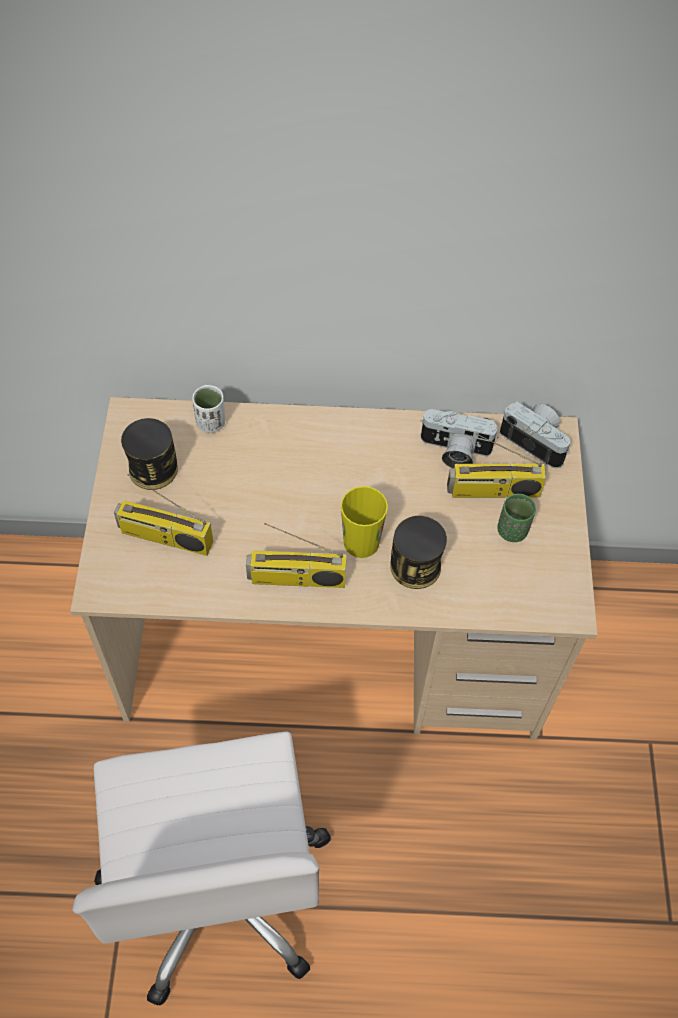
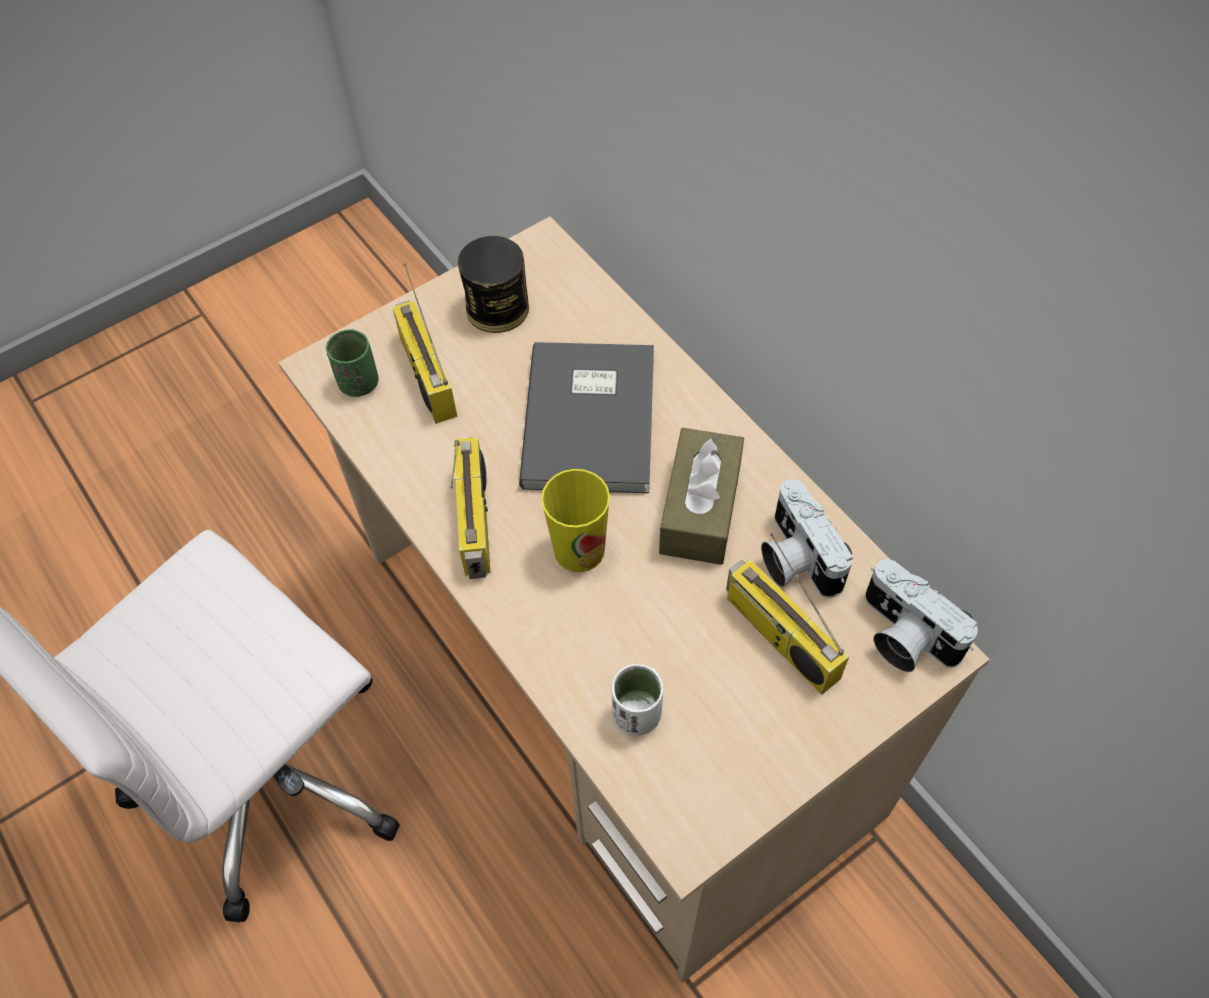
camera: 55 degrees right, 0 degrees up
white cup [192,385,225,433] -> white cup moved to [612,664,663,736]
radio [246,523,347,588] -> radio turned 150 degrees counterclockwise [450,437,490,579]
can [390,516,447,589] -> none
green cup [497,494,536,542] -> green cup moved to [326,329,378,397]
camera [500,402,571,468] -> camera turned 135 degrees clockwise [865,559,978,672]
none -> grey book [519,342,654,493]
none -> brown tissue box [659,428,744,565]

